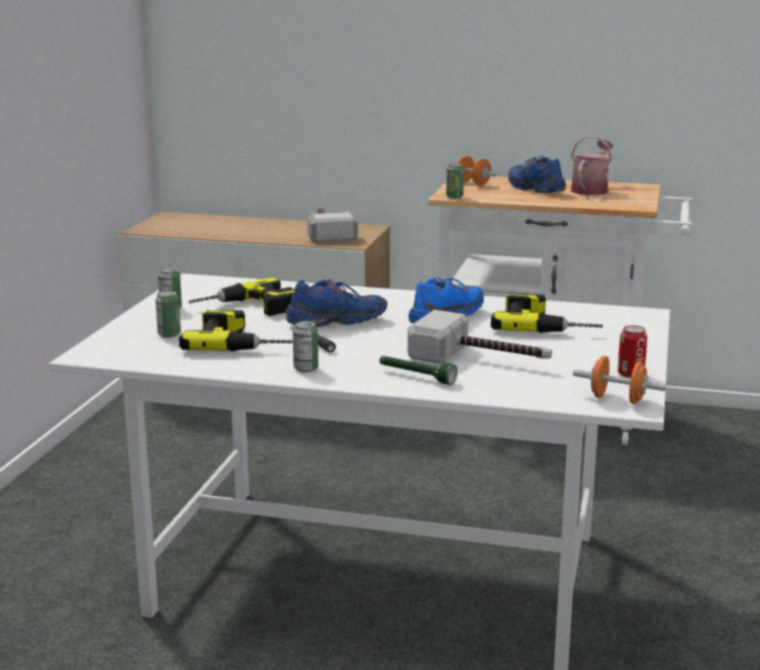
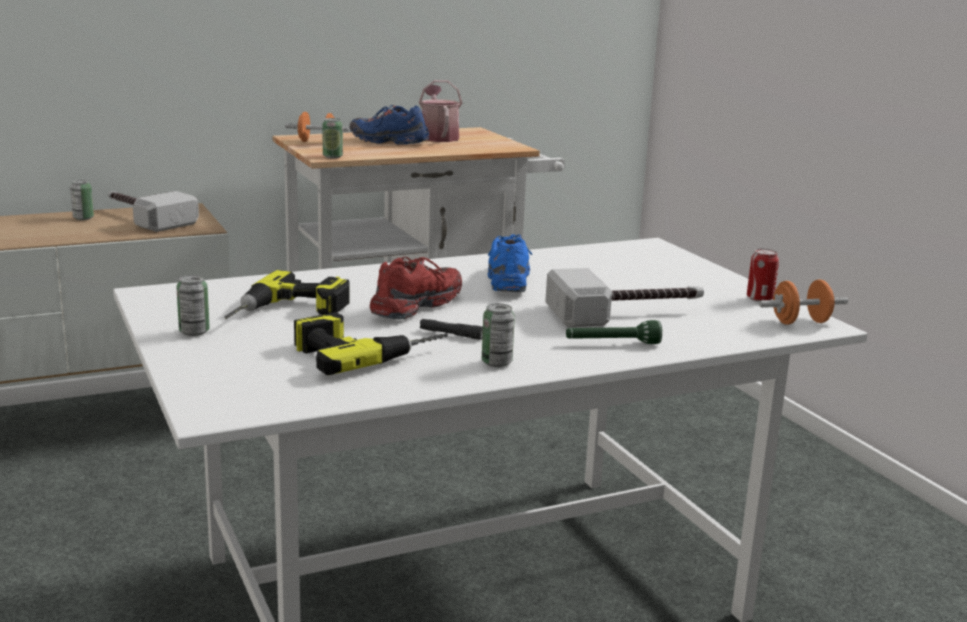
camera: 40 degrees left, 0 degrees up
can [155,291,181,338] -> can moved to [70,180,94,220]
blue shoe [286,279,388,327] -> red shoe [370,257,462,319]
power drill [491,293,603,333] -> none

